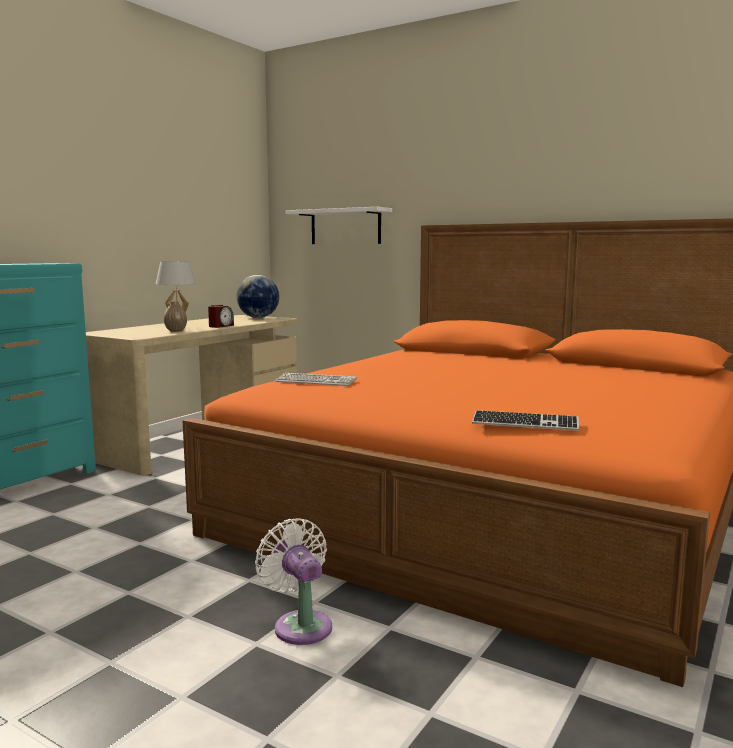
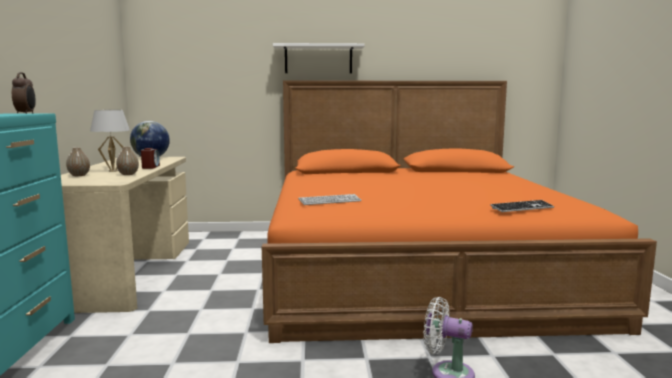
camera: 35 degrees left, 0 degrees up
white shelf [286,207,392,244] -> white shelf moved to [273,43,364,73]
none -> alarm clock [12,72,36,114]
none -> vase [66,147,90,176]

